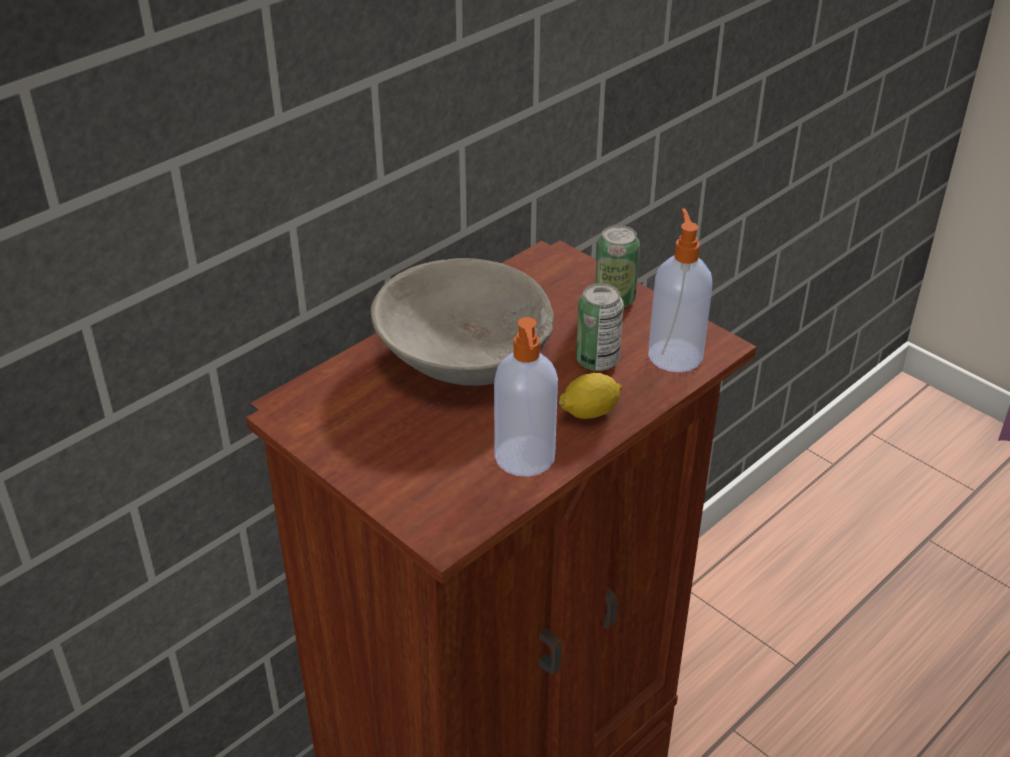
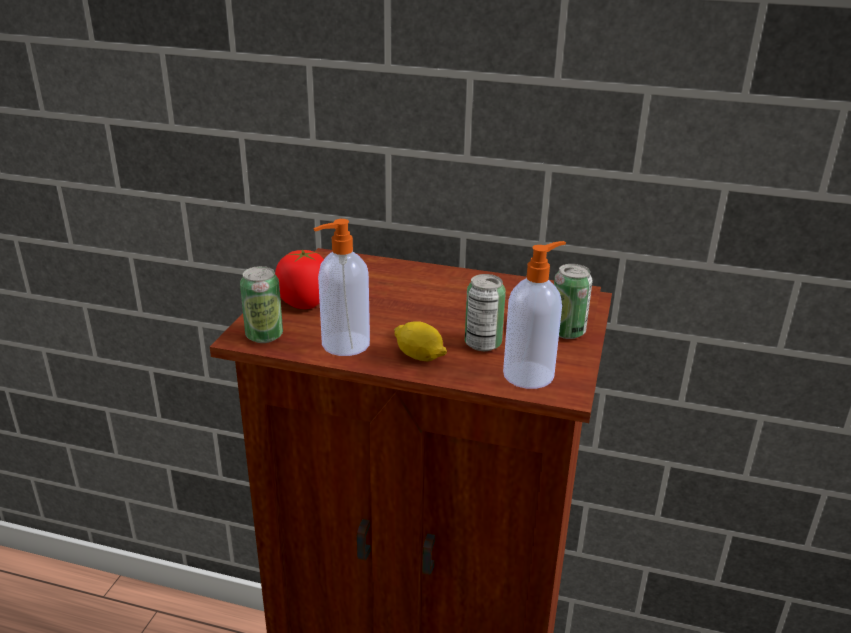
camera: 60 degrees right, 10 degrees down
grey bowl [371,258,554,386] -> none
none -> can [240,266,283,343]
none -> tomato [275,250,324,309]

